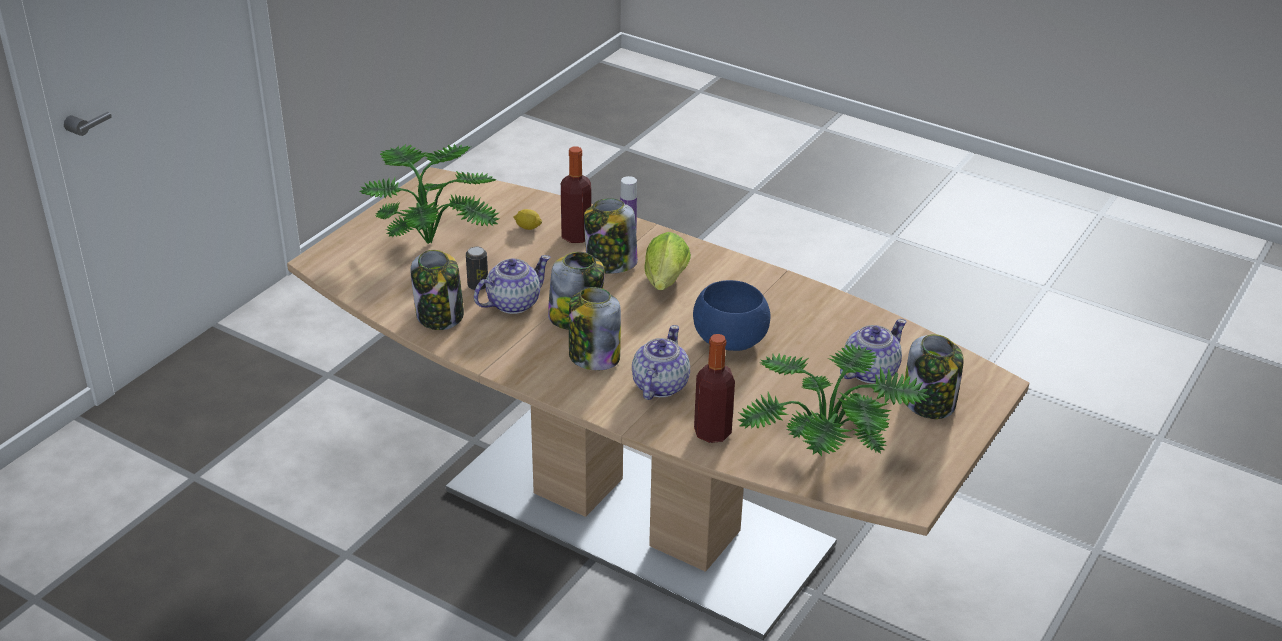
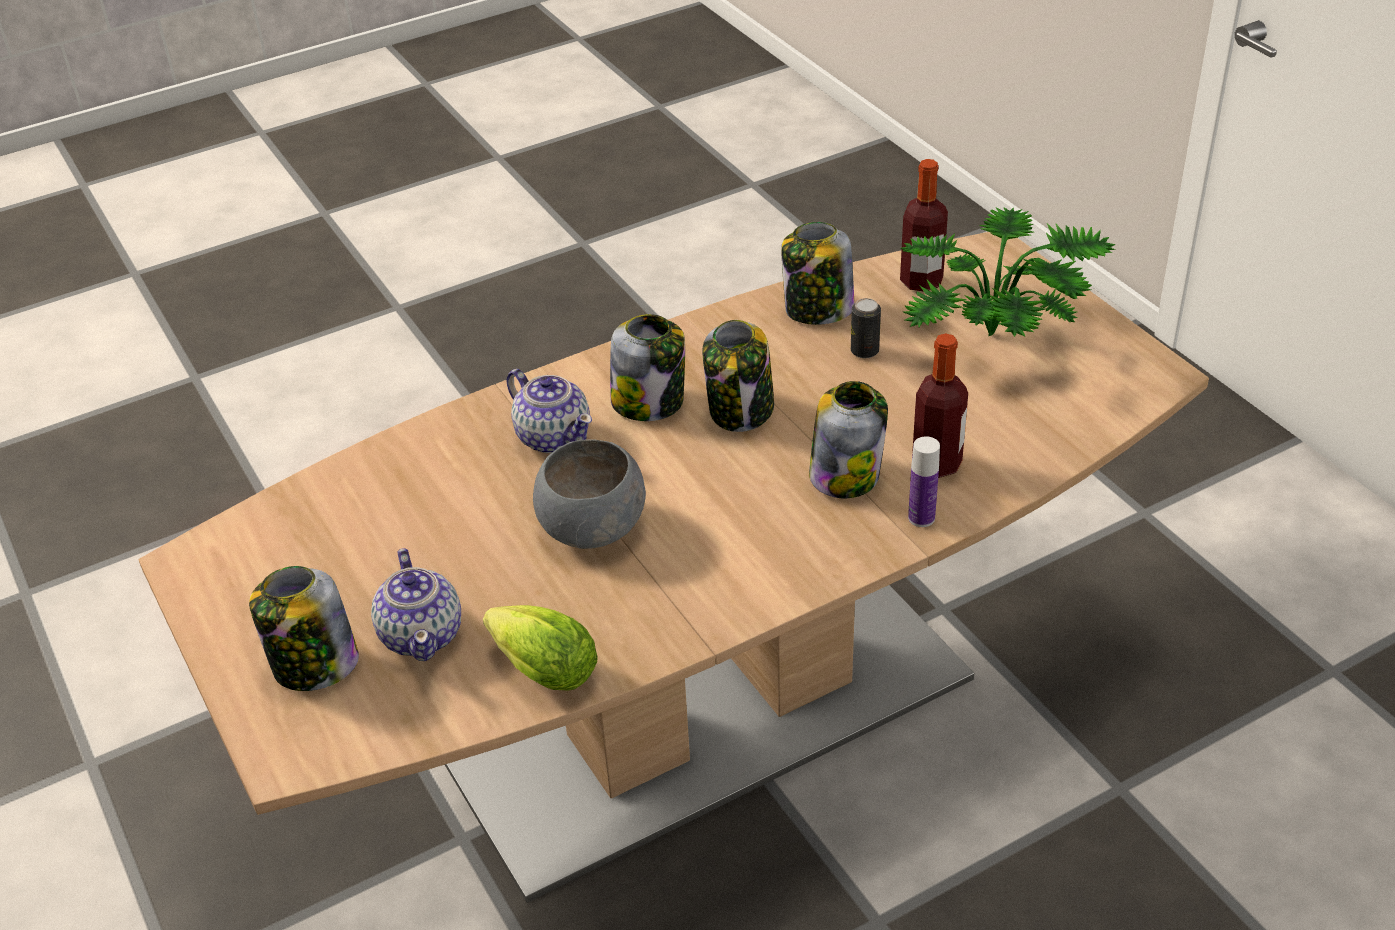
camera: 120 degrees right, 5 degrees up
teapot [474,255,551,314] -> none
lemon [513,209,542,230] -> none
lettuce [644,232,691,290] -> lettuce moved to [483,605,598,690]
blue bowl [693,280,770,351] -> grey bowl [533,439,646,549]
bottle [694,334,735,443] -> bottle moved to [900,159,948,292]
potted plant [738,343,930,456] -> none

